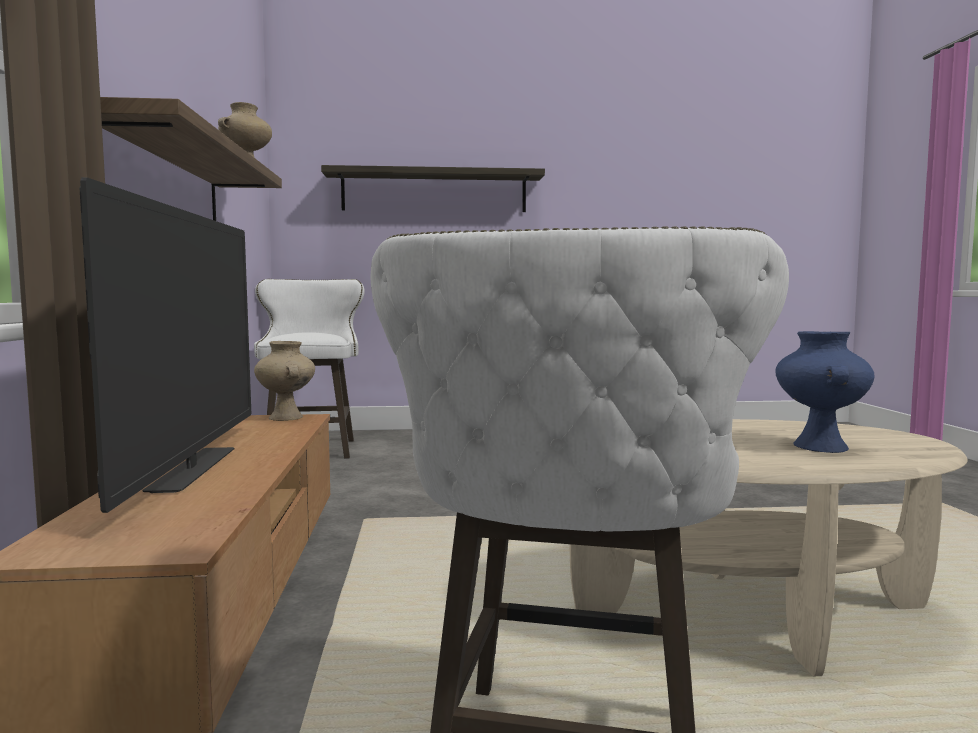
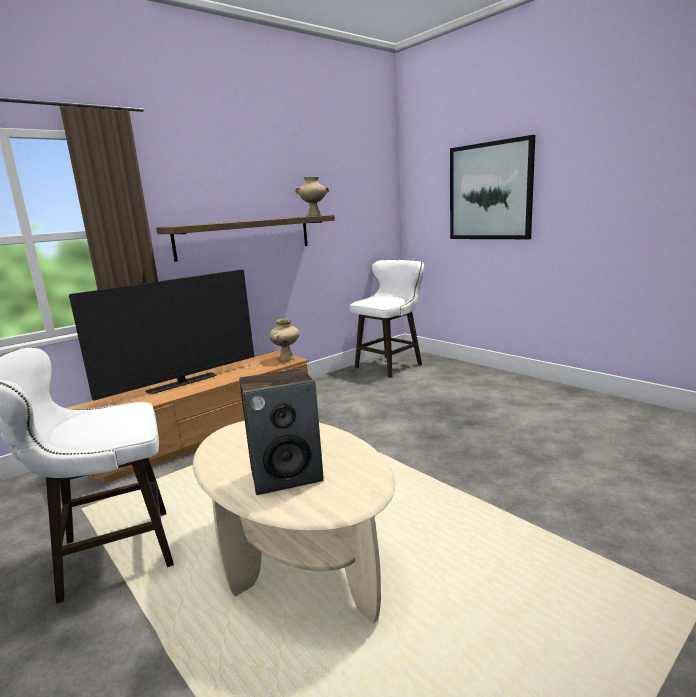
camera: 55 degrees right, 10 degrees up
shelf [321,165,545,212] -> picture [450,135,535,239]
blue vase [776,331,875,453] -> speaker [239,368,324,495]

